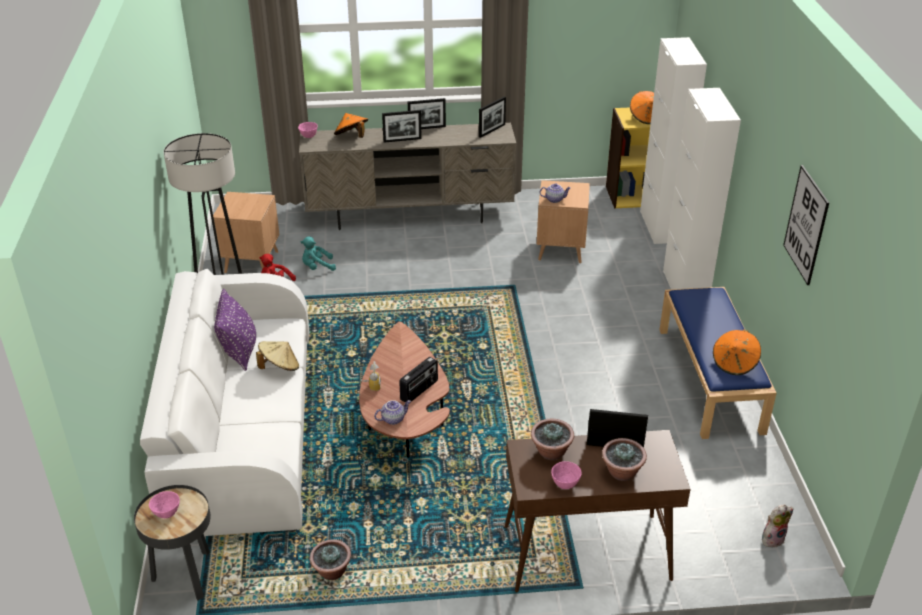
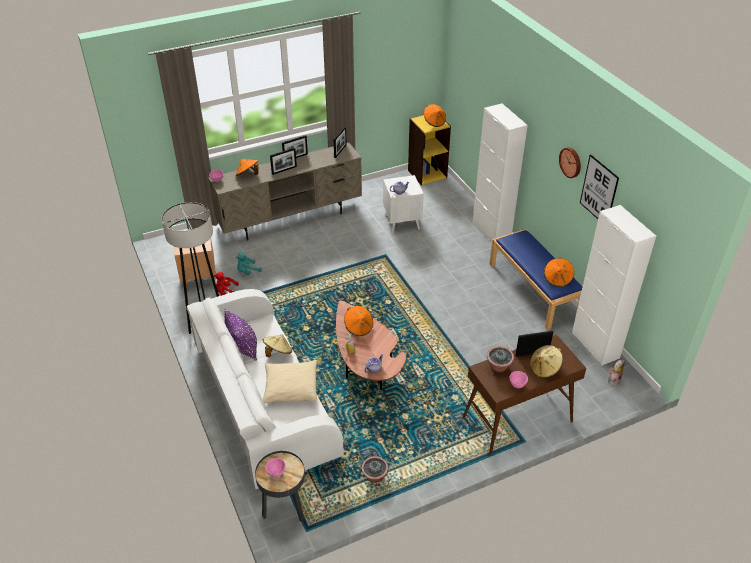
camera: 20 degrees left, 5 degrees up
radio [399,357,438,403] -> none
brown side table [537,180,590,264] -> white side table [383,175,424,233]
potted plant [602,438,647,481] -> beige hat [530,345,563,379]
white cabinet [640,37,707,244] -> white cabinet moved to [572,205,656,366]
none -> beige pillow [263,360,317,404]
none -> orange hat [344,306,373,336]
none -> wall clock [559,147,581,178]

